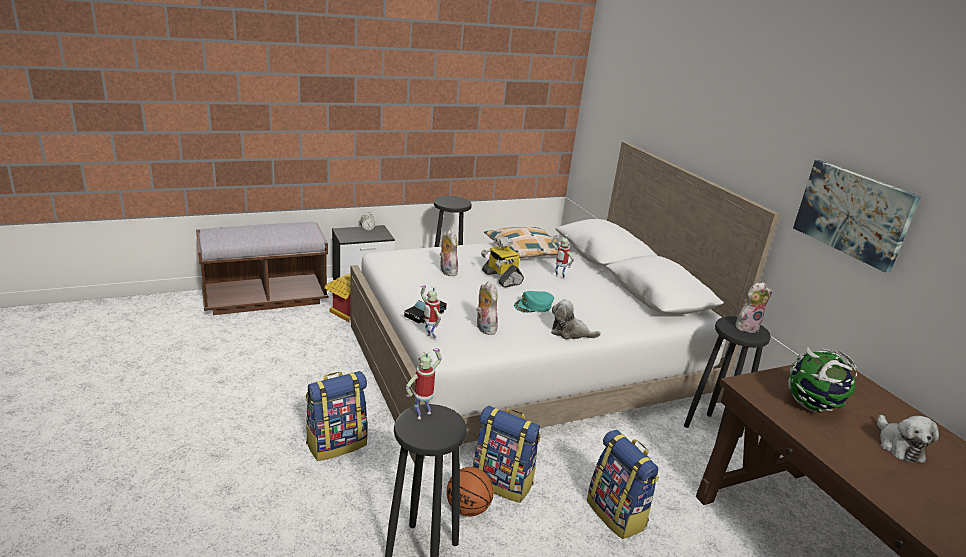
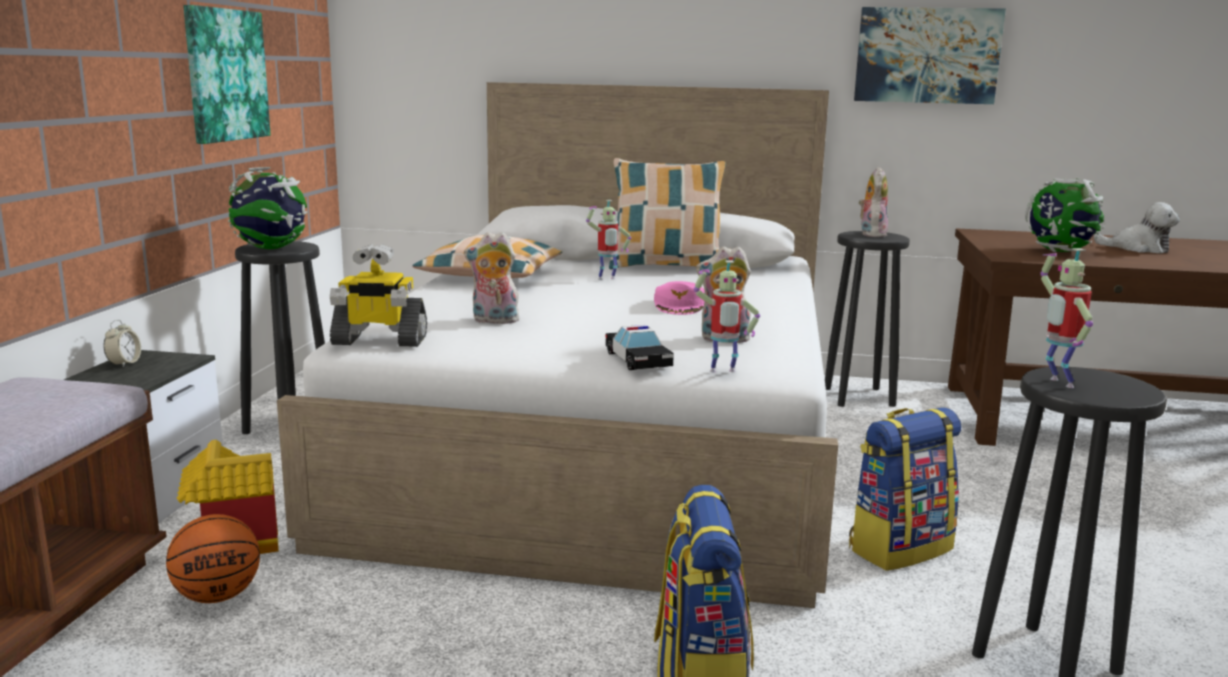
camera: 55 degrees left, 10 degrees down
basketball [447,467,494,516] -> basketball moved to [166,514,260,603]
toy robot [481,237,524,288] -> toy robot moved to [330,244,427,347]
turquoise cap [514,291,554,313] -> pink cap [654,281,705,315]
plush toy [551,299,601,339] -> none
backpack [587,430,659,539] -> none
none -> picture [183,5,271,144]
none -> globe [228,167,308,249]
none -> pillow [609,158,726,269]

